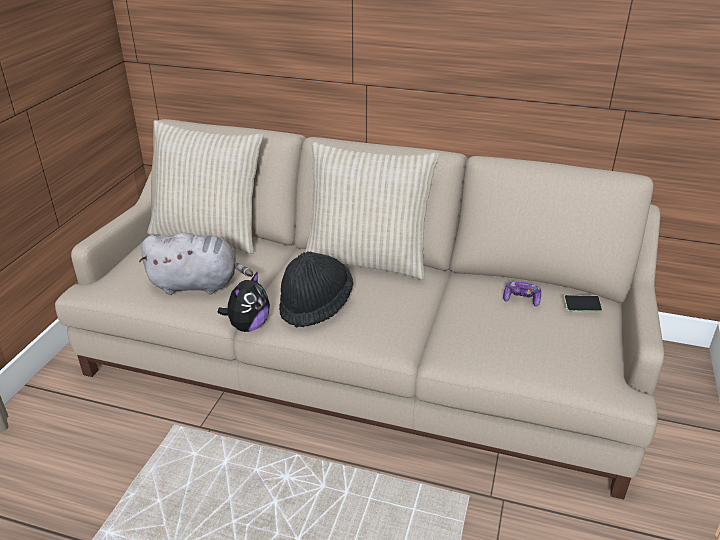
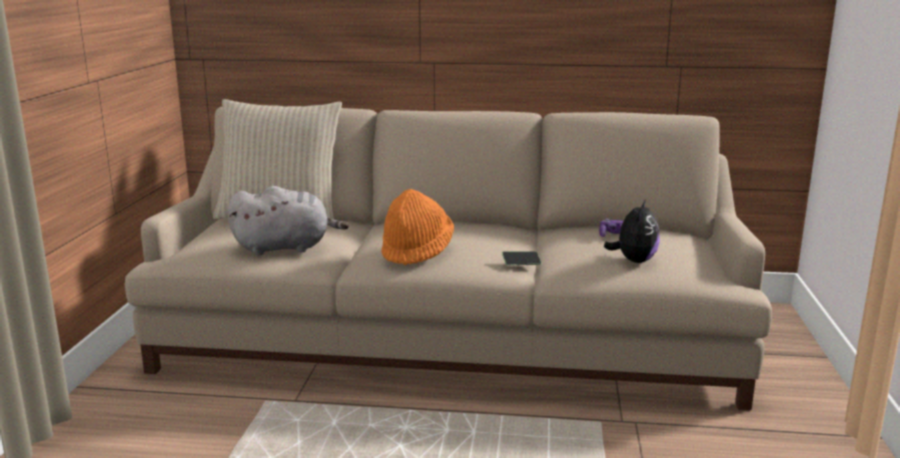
camera: 10 degrees left, 15 degrees down
plush toy [218,271,270,332] -> plush toy moved to [604,199,660,263]
black hat [279,251,353,328] -> orange hat [381,189,454,266]
beige pillow [305,142,439,280] -> none
phone [564,295,602,311] -> phone moved to [502,251,542,265]

